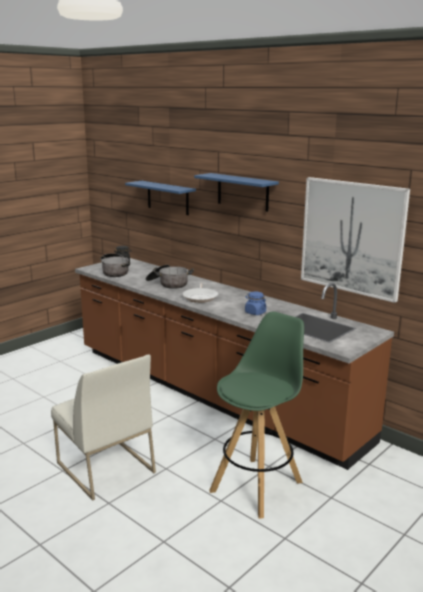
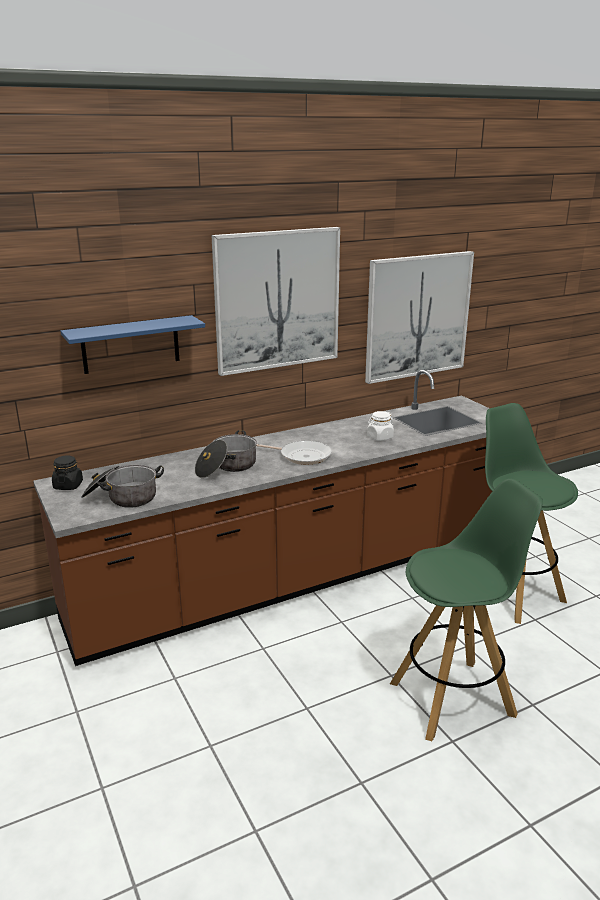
camera: 70 degrees left, 5 degrees up
white chair [51,355,156,501] -> green stool [390,479,543,741]
blue shelf [194,173,279,212] -> picture [211,227,340,376]
blue jar [245,292,266,315] -> white jar [367,411,394,441]

